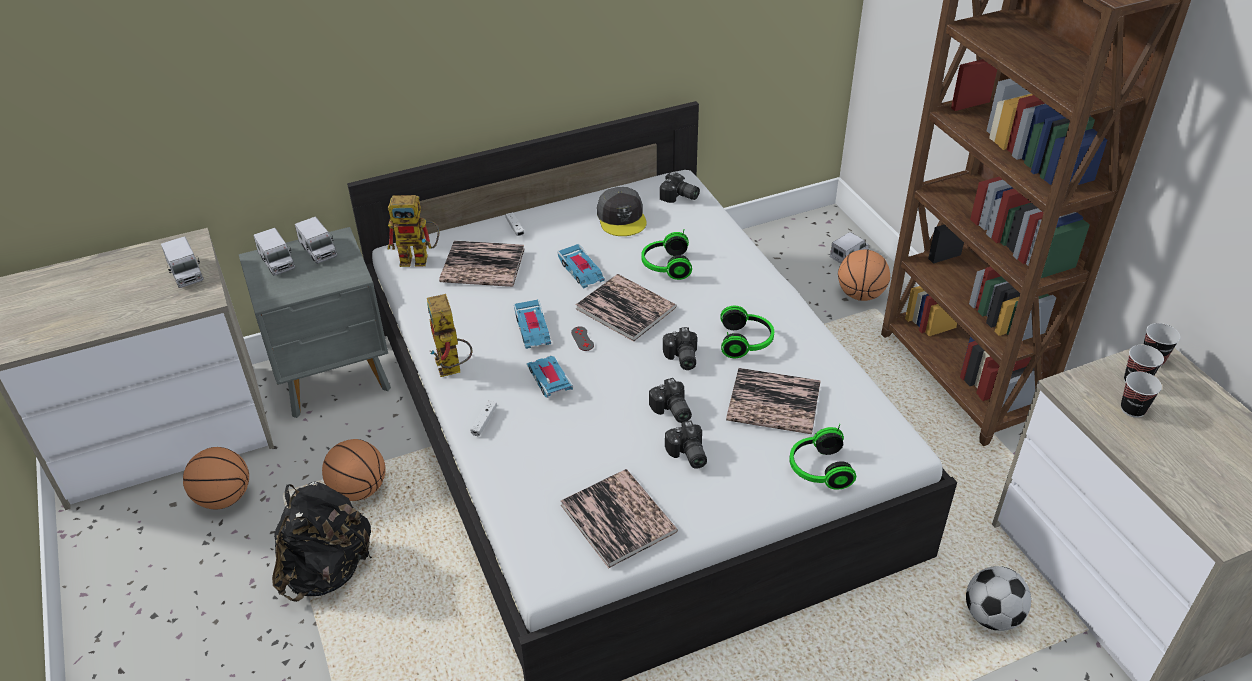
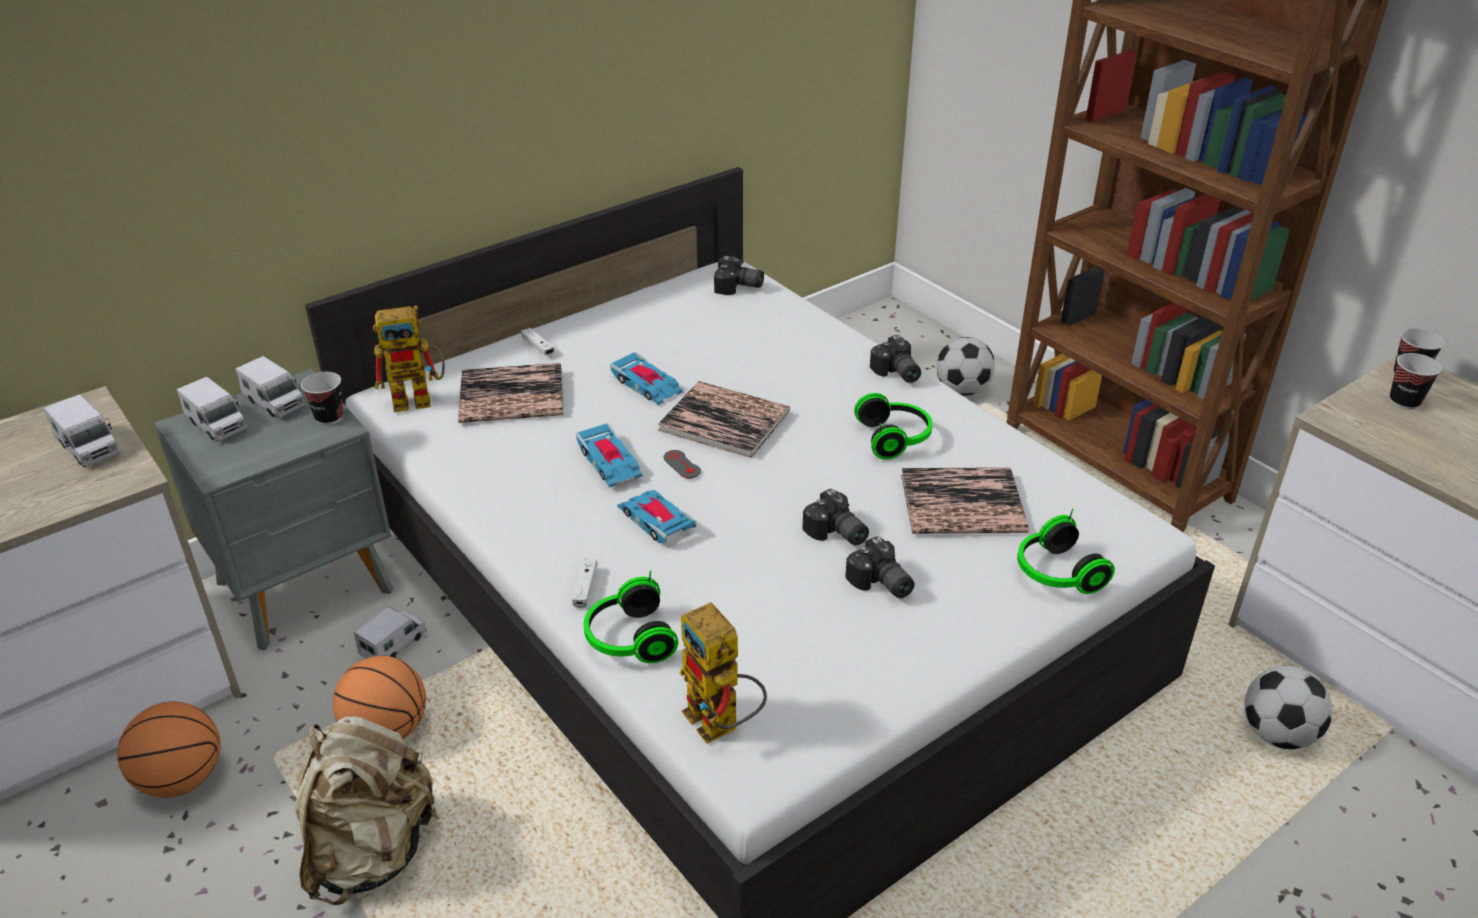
camera: 15 degrees left, 5 degrees down
black backpack [272,482,372,602] -> beige backpack [295,716,440,905]
toy robot [427,294,472,377] -> toy robot moved to [680,602,767,744]
book [561,469,678,568] -> none
grey cap [597,187,647,236] -> none
headphones [641,229,692,280] -> headphones moved to [584,570,678,663]
camera [663,327,697,370] -> camera moved to [870,335,921,383]
toy truck [830,232,869,263] -> toy truck moved to [354,606,427,659]
basketball [838,249,890,301] -> football [936,337,995,396]
cup [1121,371,1162,418] -> cup moved to [301,372,344,425]

